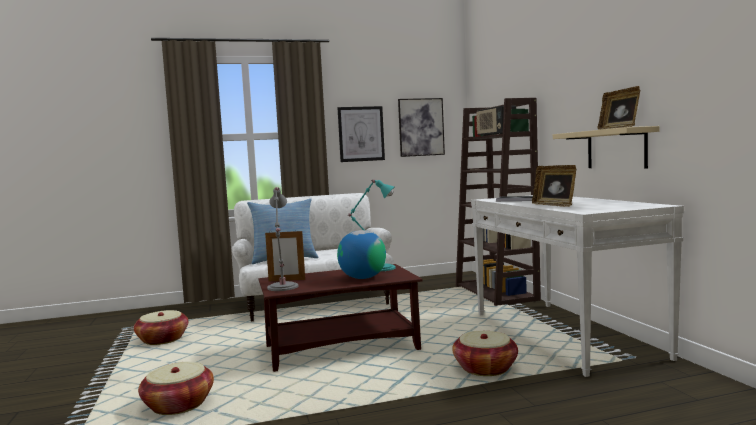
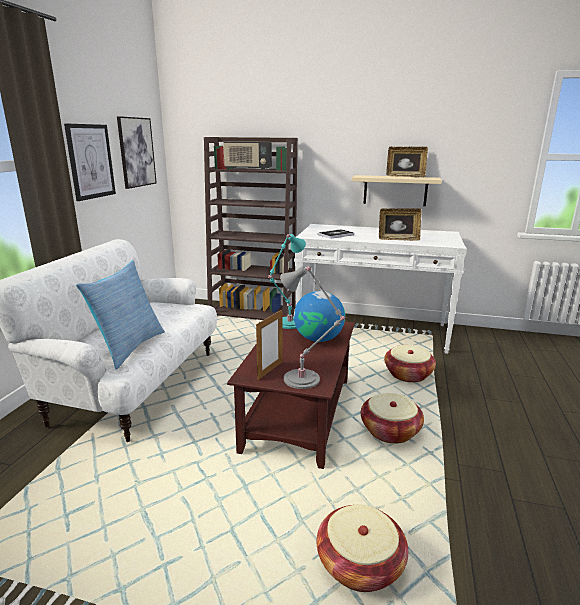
camera: 60 degrees left, 15 degrees up
basket [134,310,188,345] -> basket moved to [361,393,424,444]

